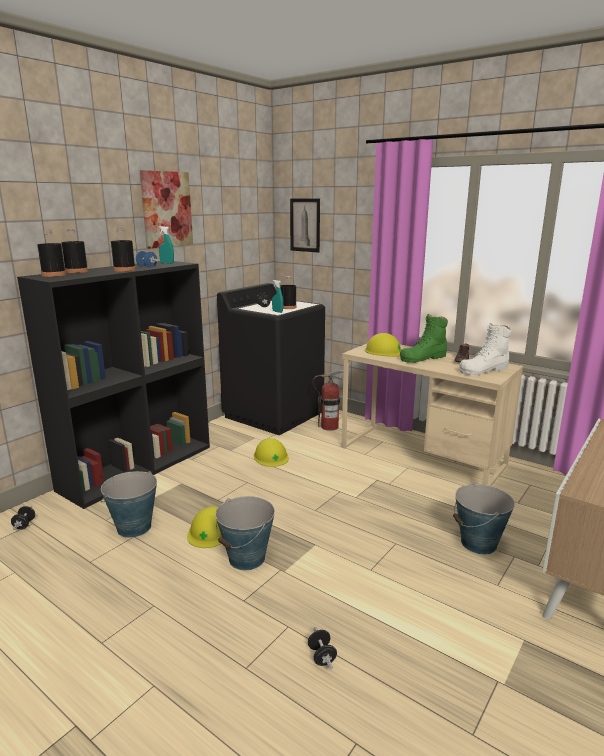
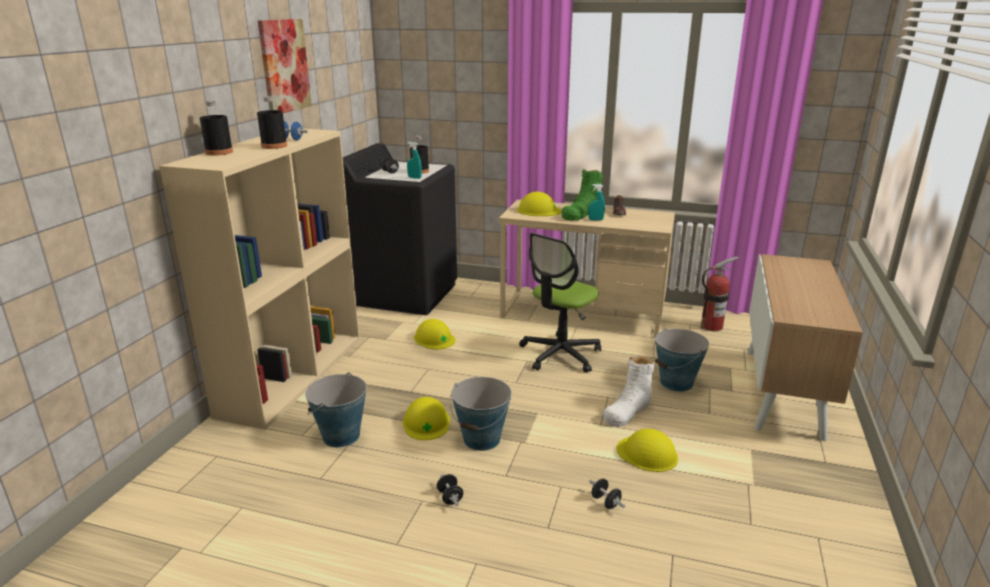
camera: 20 degrees left, 5 degrees up
black dumbbell [11,506,35,530] -> black dumbbell moved to [437,474,463,506]
black bookcase [17,261,210,509] -> beige bookcase [159,128,360,430]
black bottle [37,230,66,277] -> none
turquoise spray bottle [159,226,174,264] -> turquoise spray bottle moved to [589,184,605,220]
picture [290,199,320,253] -> none
fire extinguisher [312,370,344,431] -> fire extinguisher moved to [700,256,739,331]
white boot [459,323,511,375] -> white boot moved to [603,355,654,427]
none -> office chair [519,233,601,373]
none -> yellow hard hat [617,429,678,472]

